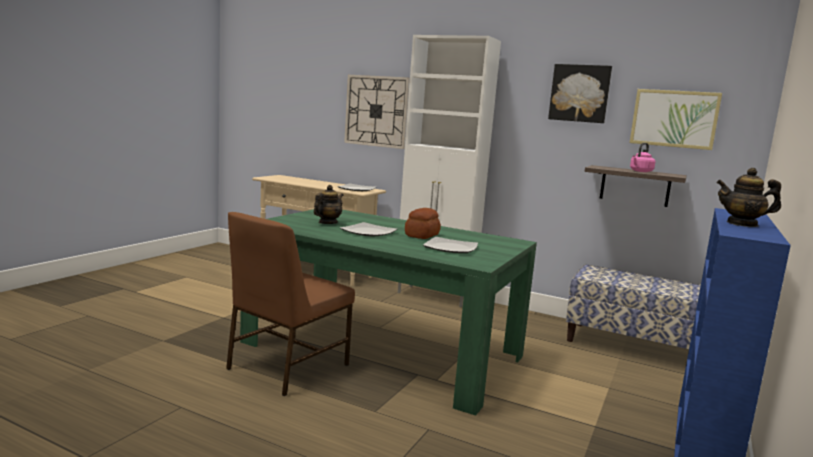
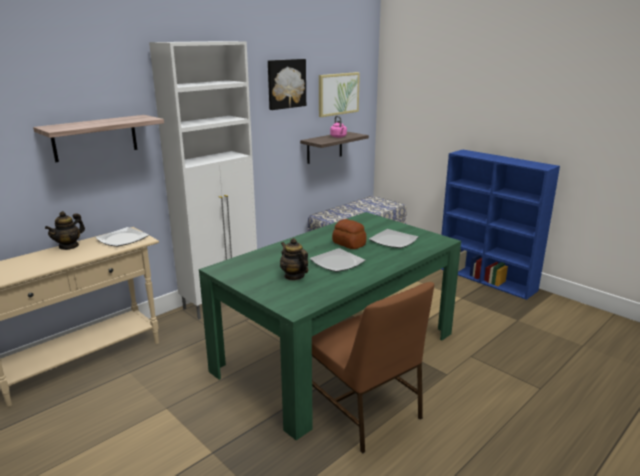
camera: 70 degrees left, 10 degrees up
wall clock [344,75,410,149] -> shelf [33,115,164,162]
teapot [716,168,781,227] -> teapot moved to [45,211,85,250]

